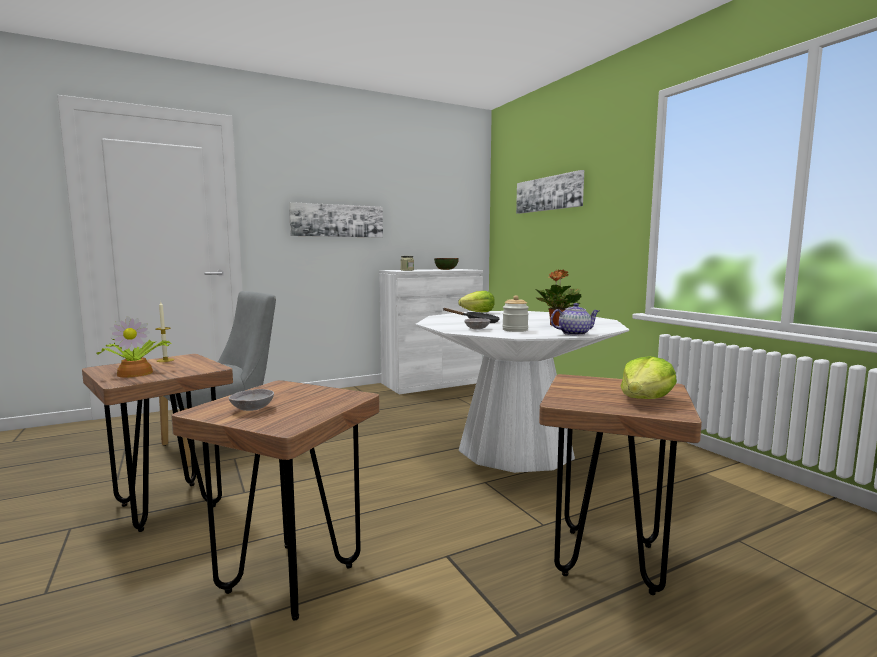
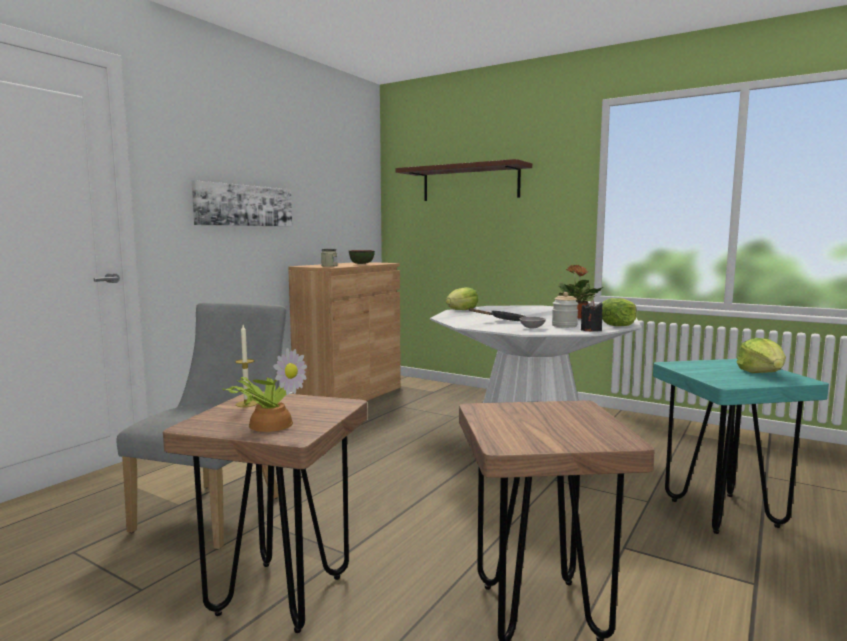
camera: 30 degrees left, 0 degrees up
grey bowl [229,389,274,411] -> none
white cabinet [379,269,483,394] -> brown cabinet [288,262,401,401]
picture [516,170,584,214] -> brown shelf [396,159,532,201]
brown stool [539,374,702,595] -> turquoise stool [653,359,829,534]
teapot [550,303,599,336] -> lettuce [602,298,636,326]
none -> black candle [581,300,602,332]

